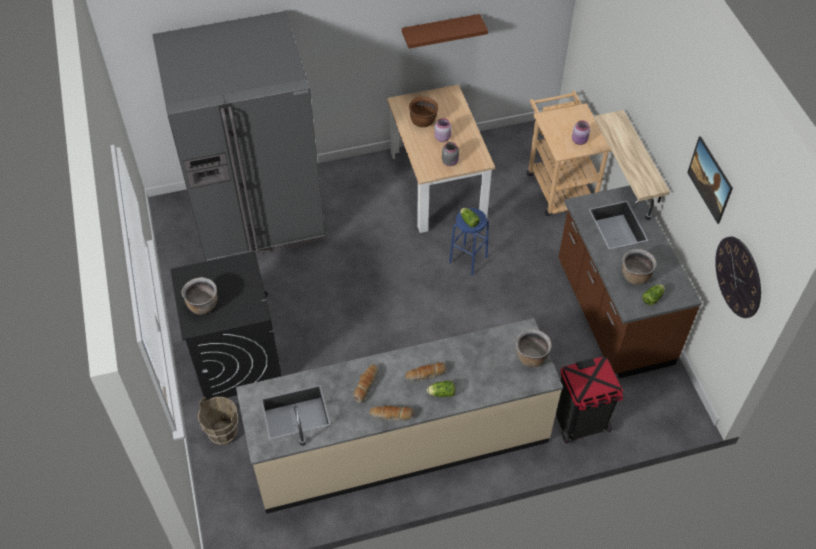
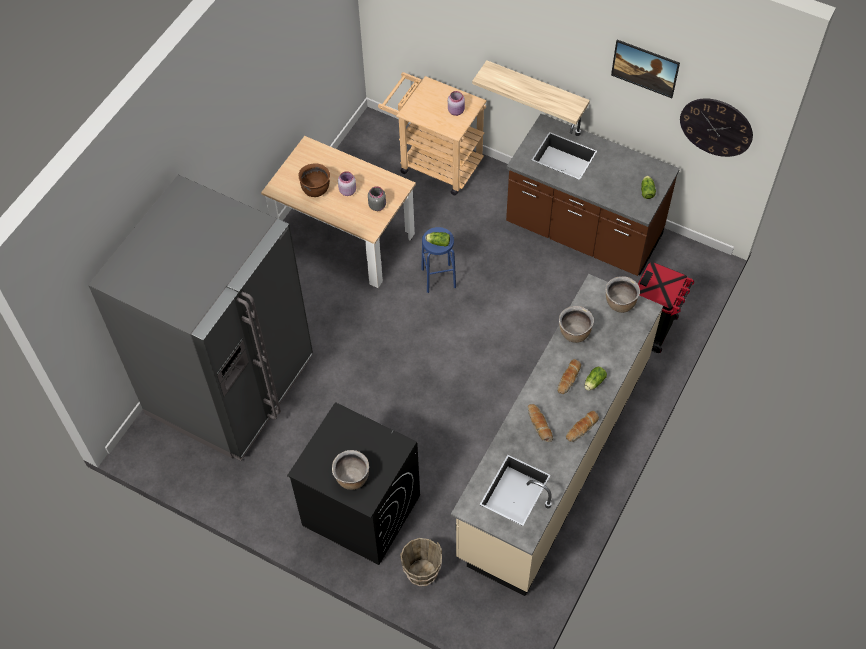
camera: 45 degrees left, 5 degrees up
brown shelf [402,14,488,48] -> none
brown cooking pot [622,249,657,285] -> brown cooking pot moved to [559,306,594,343]

